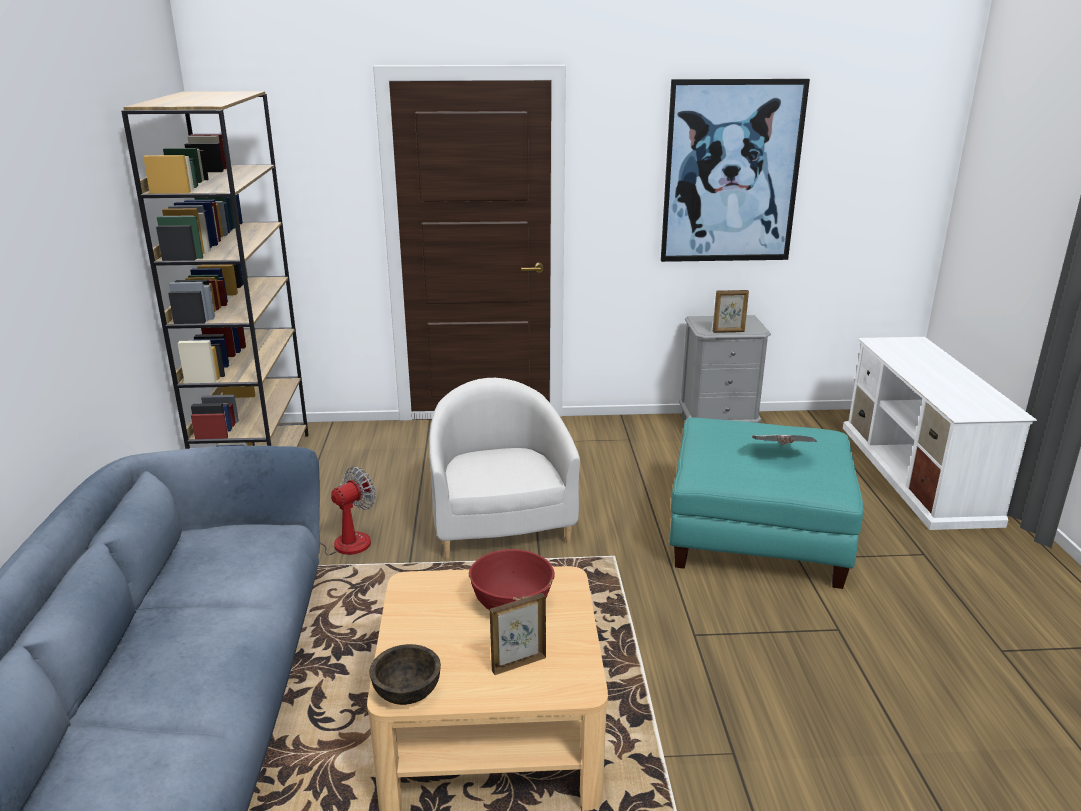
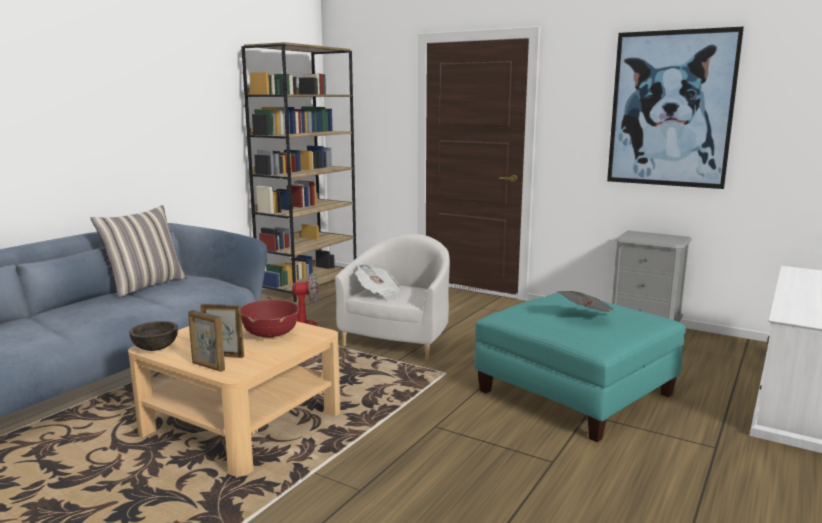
camera: 35 degrees right, 10 degrees down
picture frame [713,290,749,333] -> picture frame moved to [188,310,225,372]
none -> pillow [91,205,187,298]
none -> newspaper [355,264,402,300]

